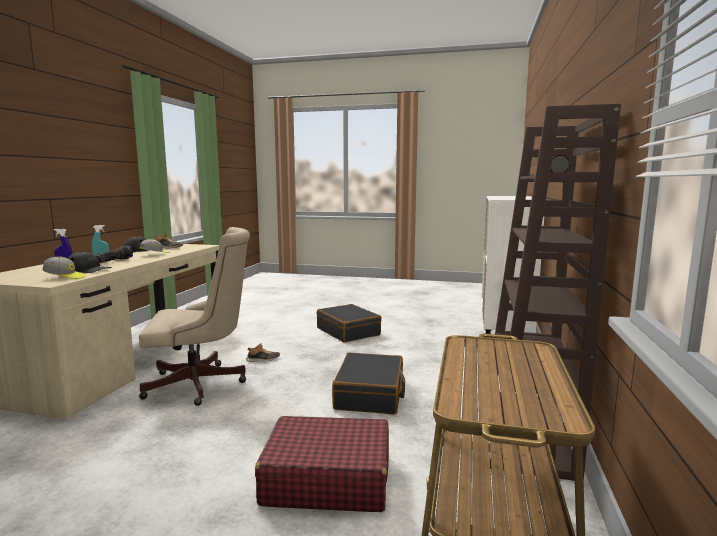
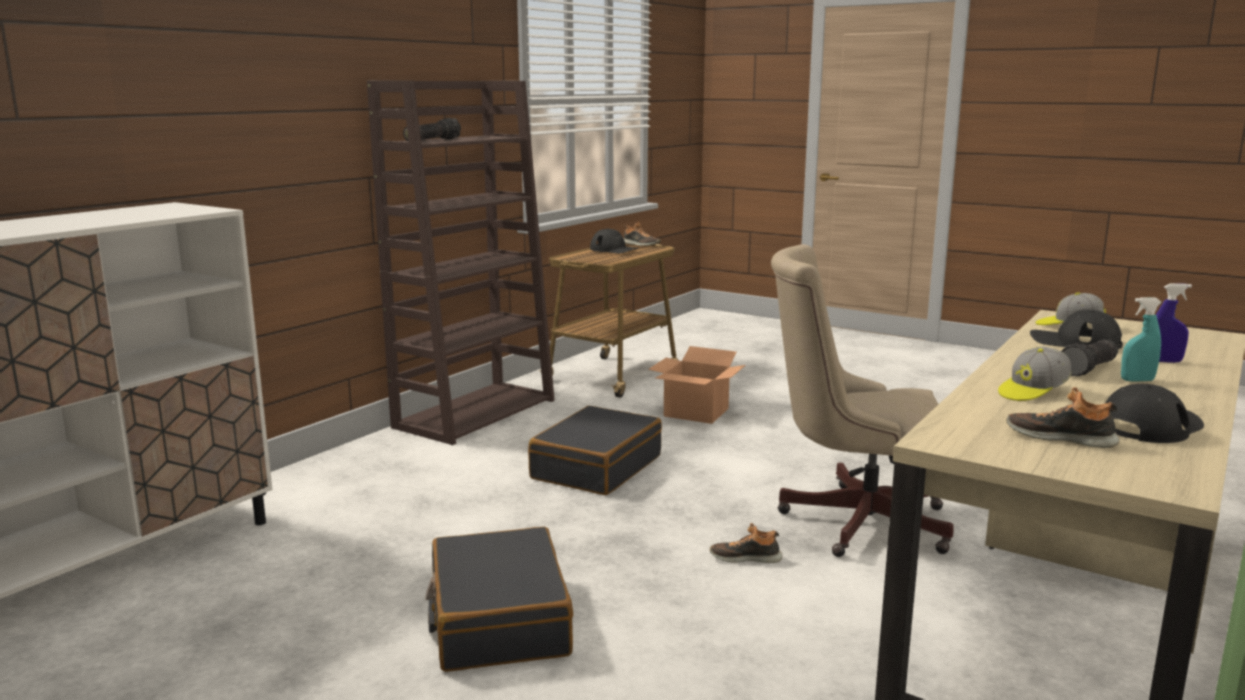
camera: 160 degrees left, 5 degrees up
red suitcase [255,416,389,512] -> cardboard box [648,346,746,424]
none -> black cap [590,229,638,253]
none -> shoe [624,222,661,246]

